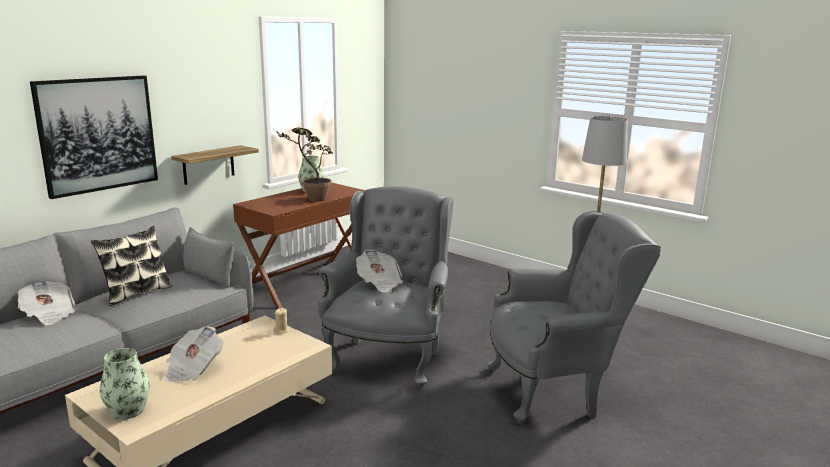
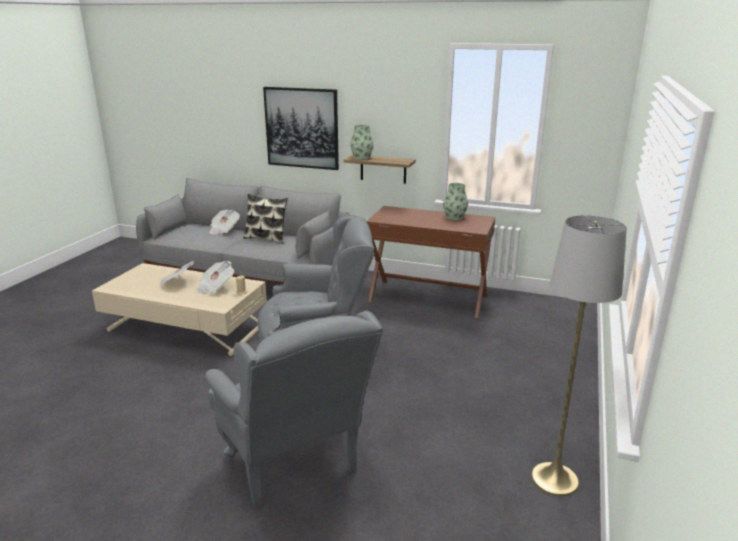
camera: 70 degrees right, 5 degrees up
vase [99,348,150,420] -> vase moved to [350,125,374,160]
potted plant [274,128,333,202] -> none
newspaper [356,249,403,293] -> newspaper moved to [195,261,234,294]

